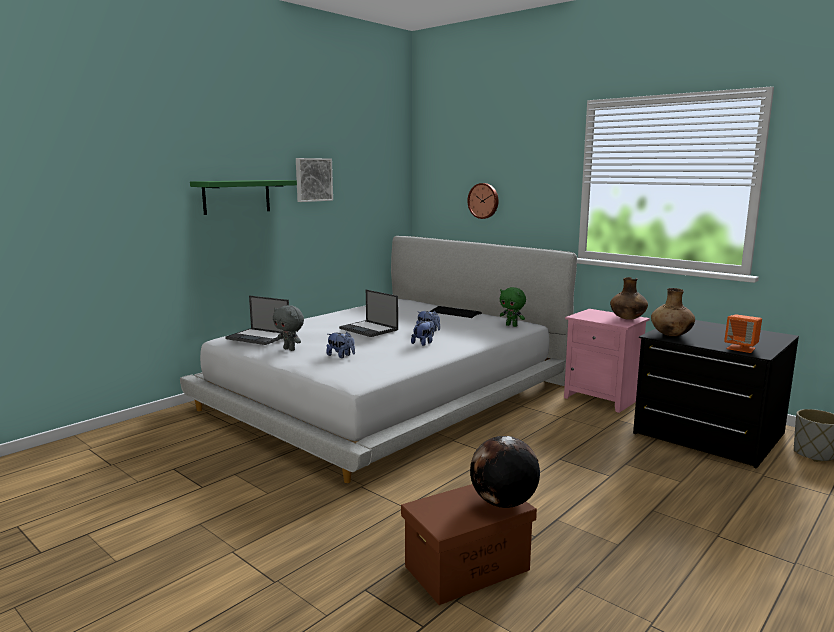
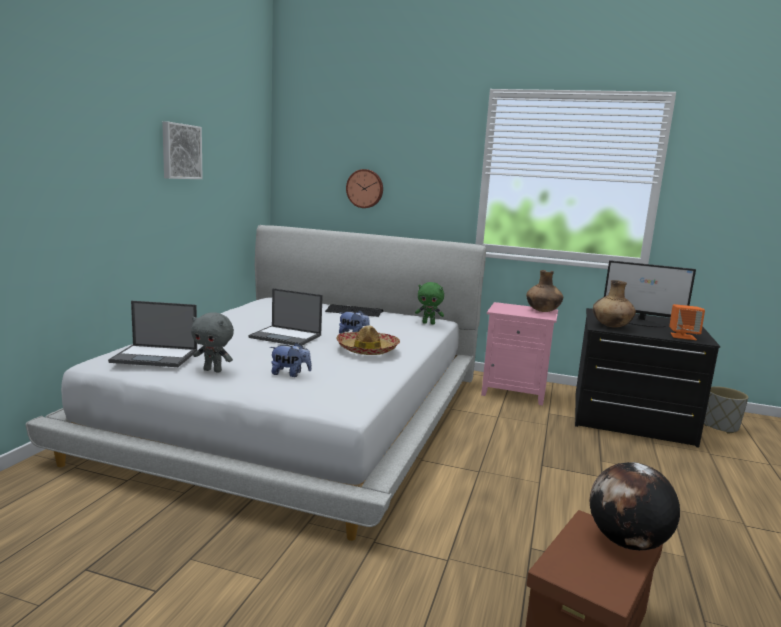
camera: 25 degrees left, 0 degrees up
green shelf [190,180,297,215] -> none
plush toy [411,320,434,346] -> hat [336,325,400,355]
none -> monitor [604,260,696,327]

